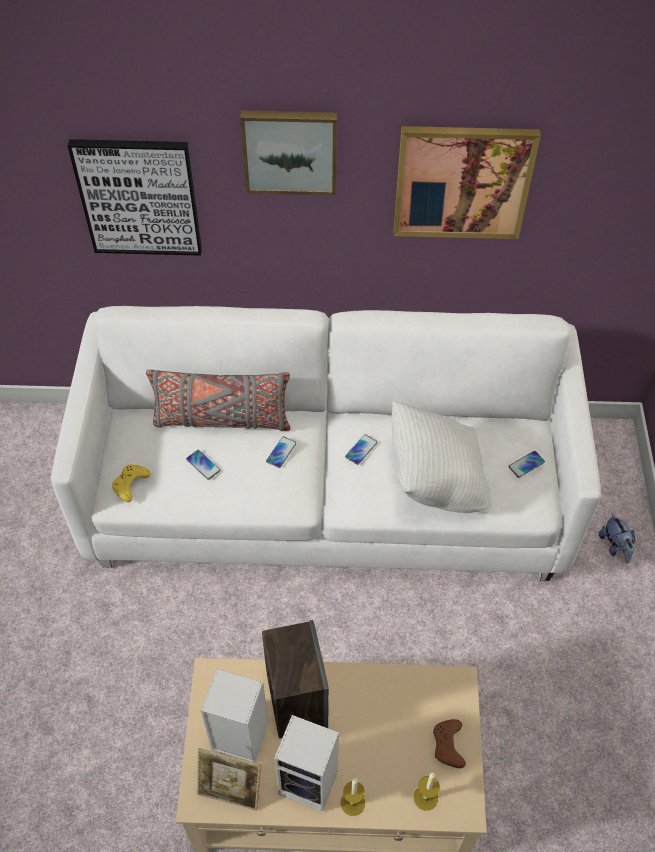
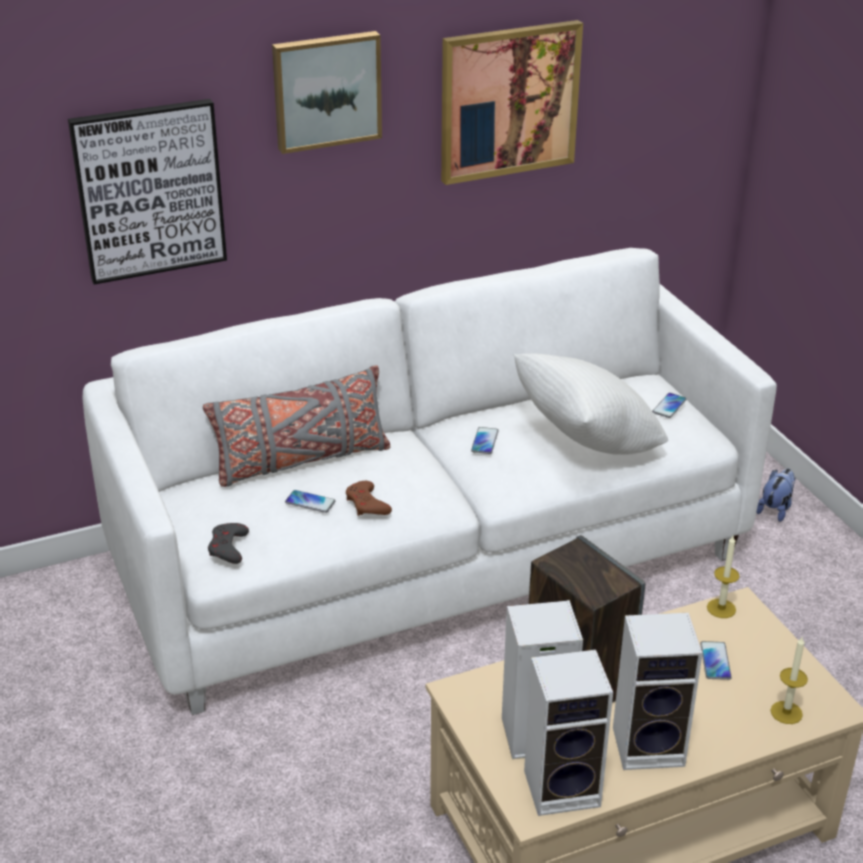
camera: 25 degrees left, 20 degrees down
yellow game controller [112,465,151,502] -> grey game controller [208,523,249,564]
picture frame [197,748,261,811] -> speaker [524,650,613,816]
phone [266,436,297,468] -> phone moved to [700,641,732,680]
candle [341,778,365,816] -> candle moved to [707,536,740,618]
brown game controller [433,719,466,768] -> brown game controller moved to [346,481,392,516]
plush toy [599,513,635,564] -> plush toy turned 105 degrees counterclockwise [756,469,796,522]

